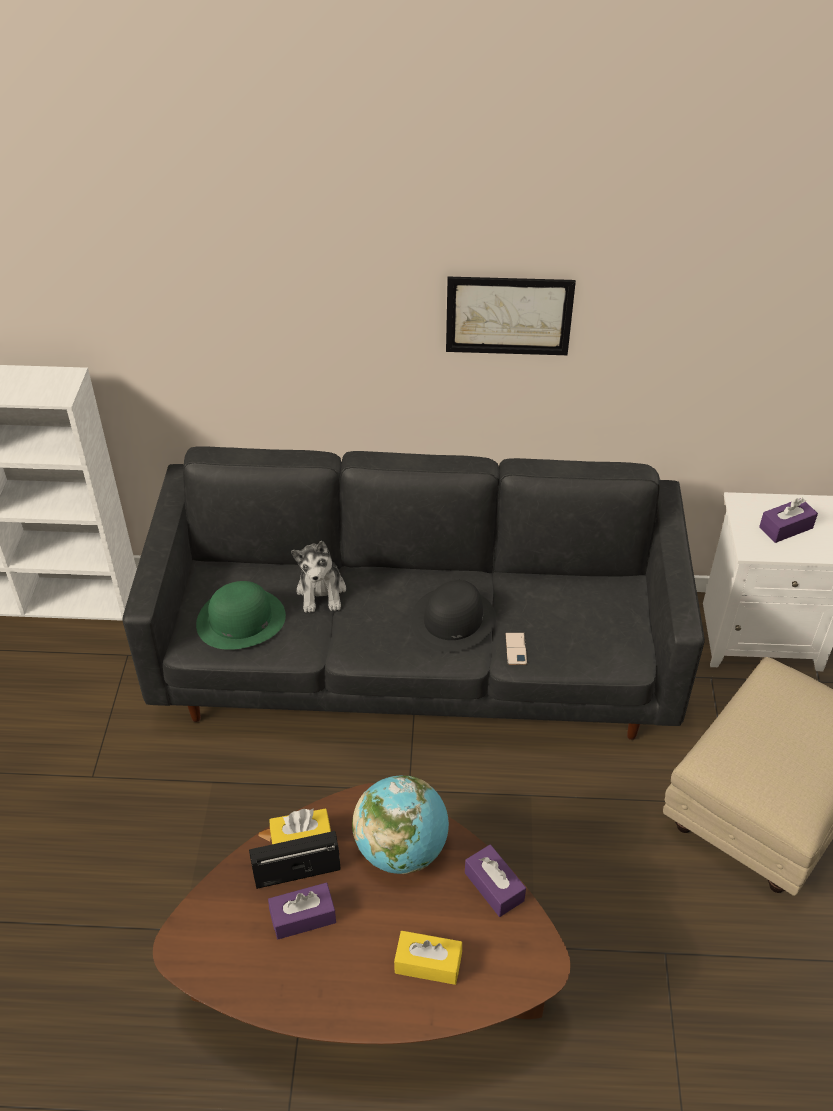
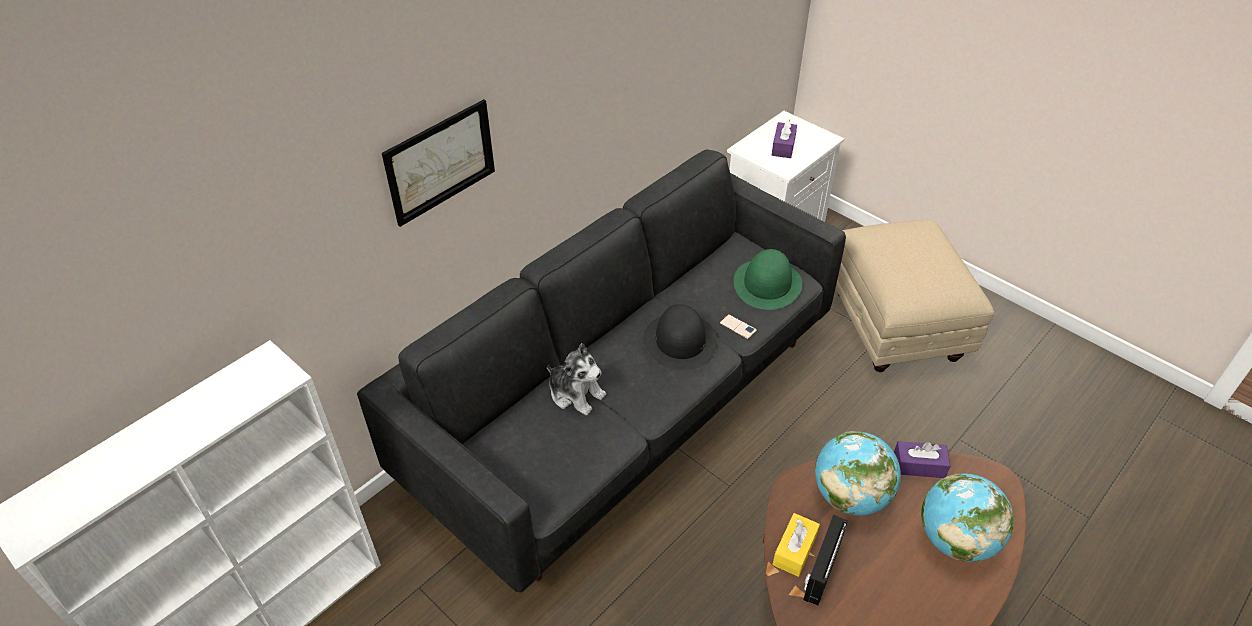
camera: 50 degrees left, 0 degrees up
green hat [196,581,286,650] -> green hat moved to [733,249,803,310]
purple tissue box [268,882,336,939] -> none
yellow tissue box [394,931,462,985] -> globe [921,473,1014,562]
picture [446,277,576,355] -> picture moved to [382,99,495,227]

